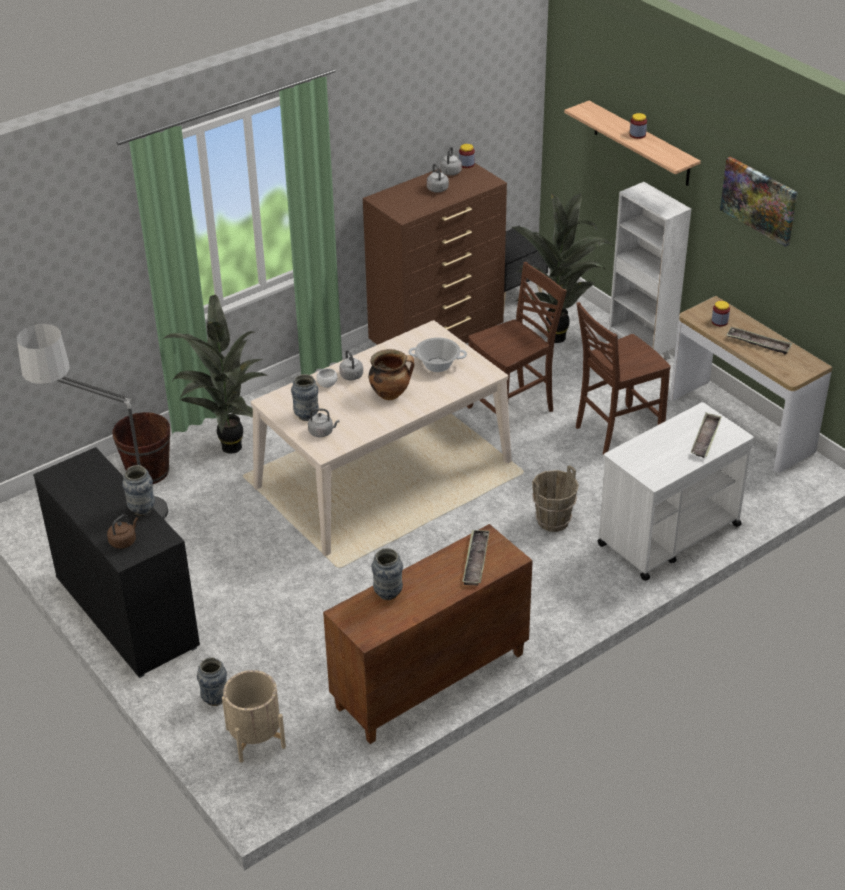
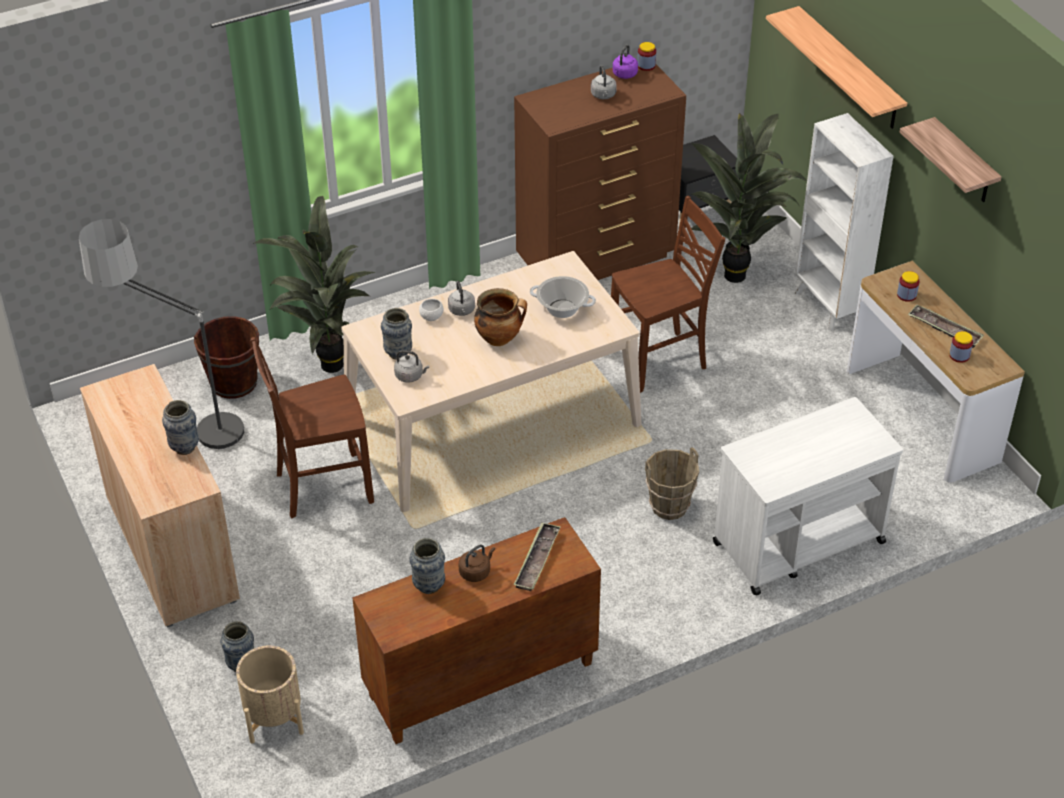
camera: 10 degrees right, 5 degrees up
black cabinet [33,447,200,678] -> beige cabinet [80,364,240,628]
brown kettle [107,514,138,549] -> brown kettle moved to [459,544,495,582]
grey kettle [440,146,462,176] -> purple kettle [613,45,638,79]
brown chair [576,302,671,455] -> brown chair moved to [251,337,374,518]
jar [630,113,647,139] -> jar moved to [949,331,973,363]
tray [691,413,722,458] -> none
picture [720,156,798,247] -> shelf [900,117,1002,202]

